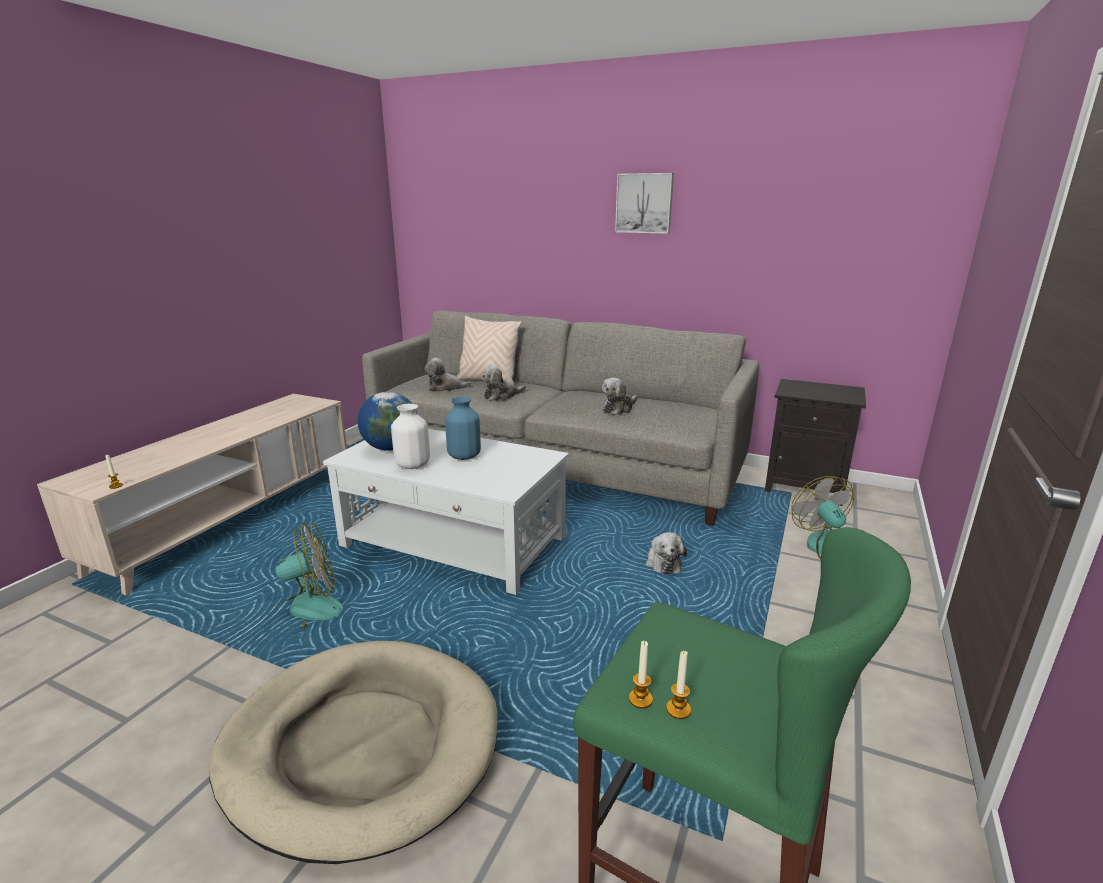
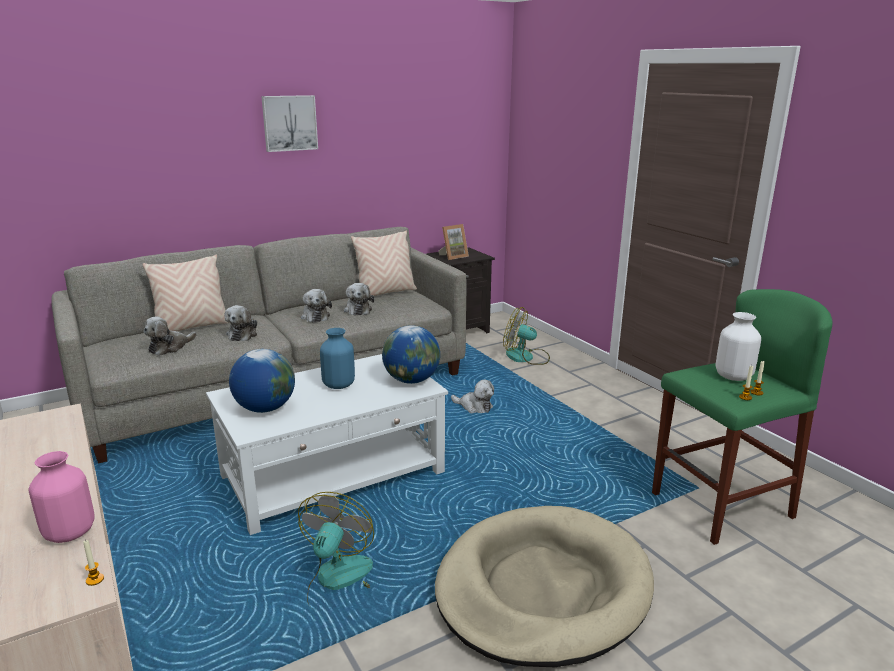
camera: 55 degrees left, 0 degrees up
white vase [391,404,430,469] -> white vase moved to [716,312,761,381]
none -> pink vase [29,451,95,543]
none -> plush toy [301,289,332,322]
none -> beige pillow [351,230,417,296]
none -> globe [382,325,440,384]
none -> picture frame [439,224,469,260]

